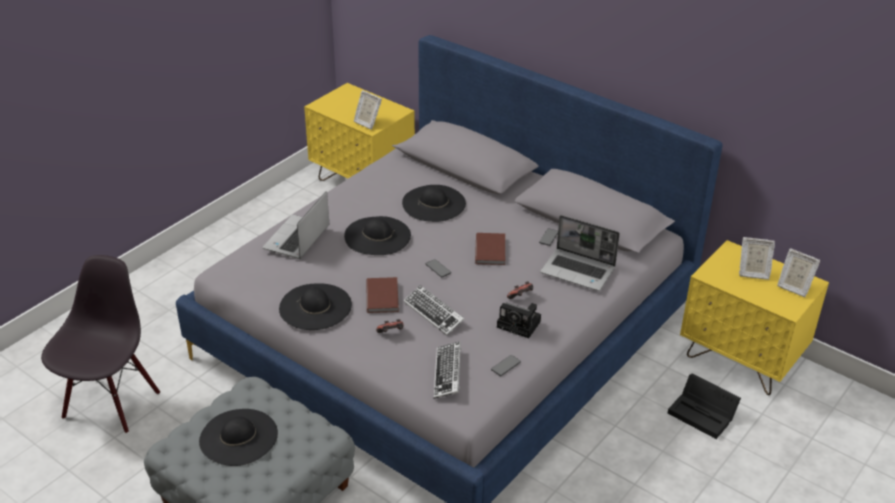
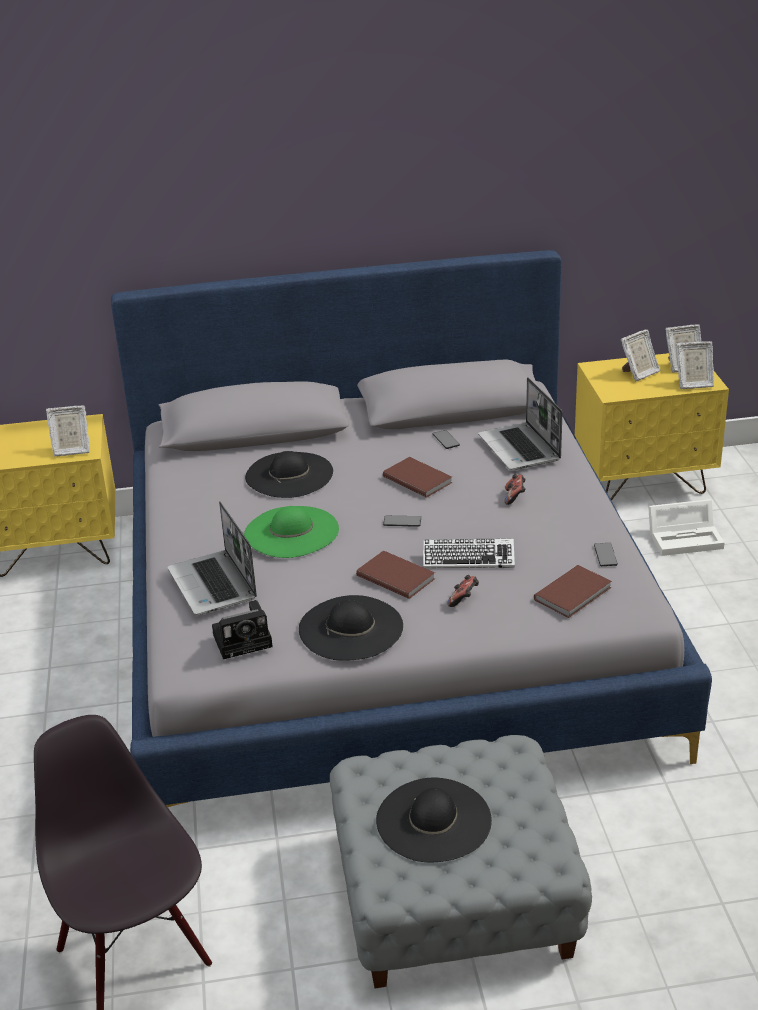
camera: 45 degrees left, 5 degrees down
black hat [344,216,411,255] -> green hat [244,506,339,558]
keyboard [433,341,461,399] -> brown book [534,565,612,618]
camera [497,303,541,338] -> camera moved to [212,600,273,659]
laptop [540,215,620,291] -> laptop turned 90 degrees clockwise [478,377,562,470]
black storage box [668,374,741,439] -> white storage box [648,499,725,556]
none -> picture frame [676,341,714,389]

